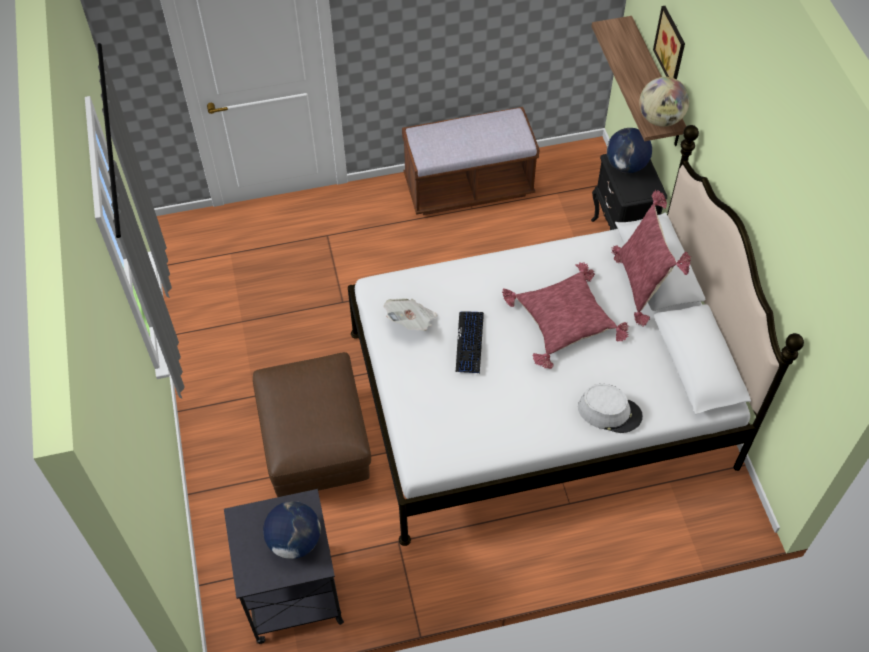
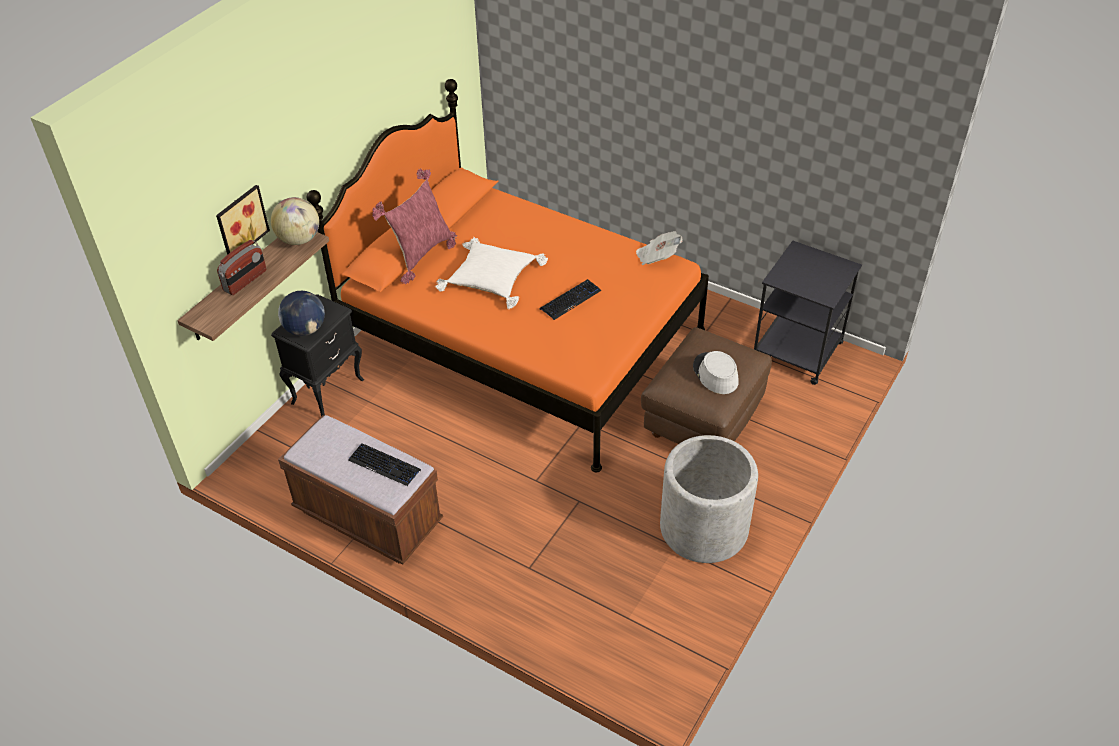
camera: 135 degrees left, 10 degrees down
globe [263,501,320,559] -> none
white bed [348,125,804,546] -> orange bed [307,79,709,472]
newspaper [384,299,437,331] -> newspaper moved to [636,231,683,265]
red pillow [502,263,629,369] -> white pillow [436,237,548,310]
grey hat [578,384,643,433] -> grey hat moved to [693,351,739,394]
none -> radio [217,240,266,295]
none -> keyboard [348,443,421,486]
none -> grey planter [660,435,758,563]

